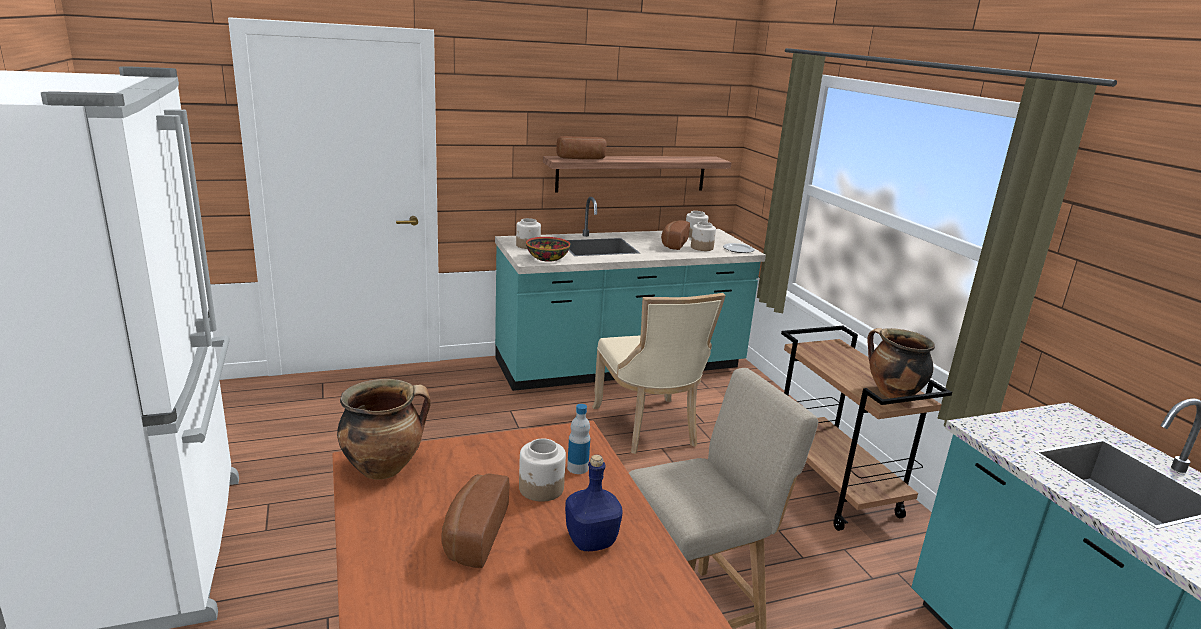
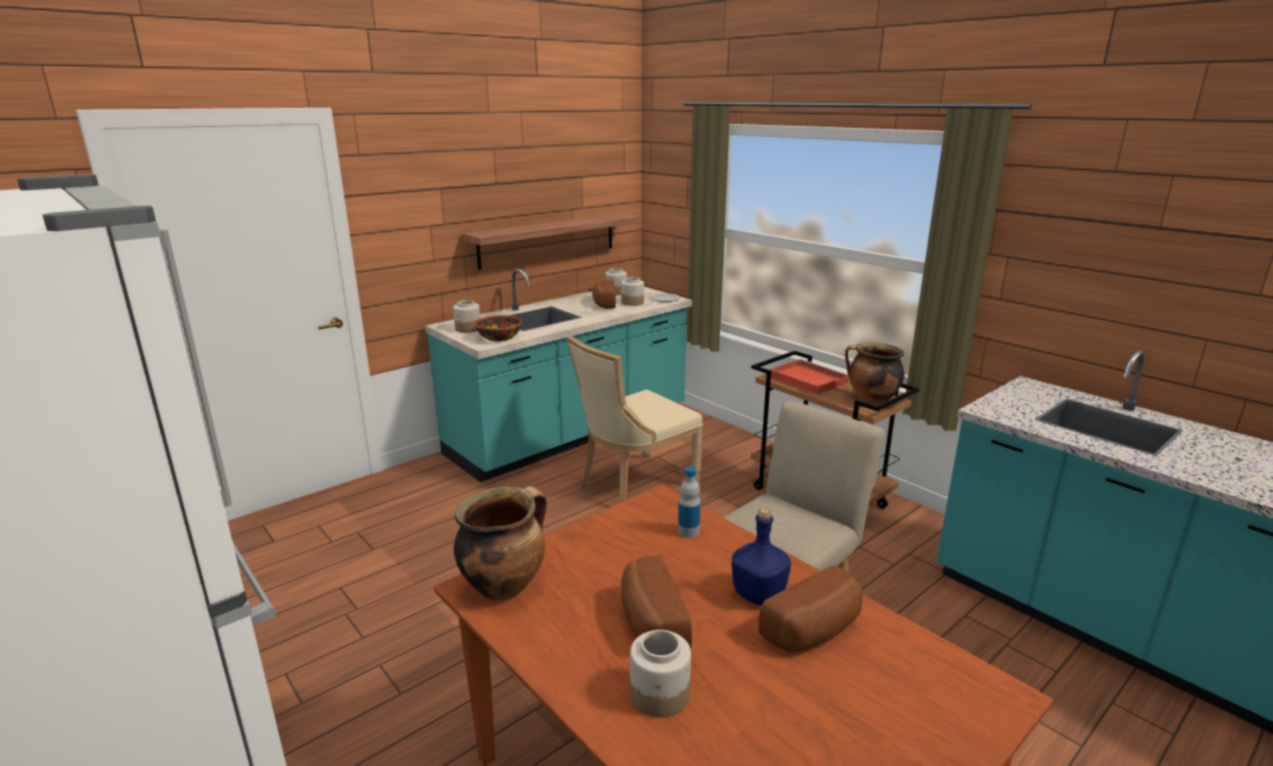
camera: 20 degrees left, 0 degrees up
jar [519,439,566,502] -> jar moved to [630,630,691,718]
bread [556,136,607,159] -> bread moved to [759,565,863,652]
beige chair [592,293,726,454] -> beige chair turned 90 degrees clockwise [567,336,703,503]
none -> red tray [769,359,849,395]

